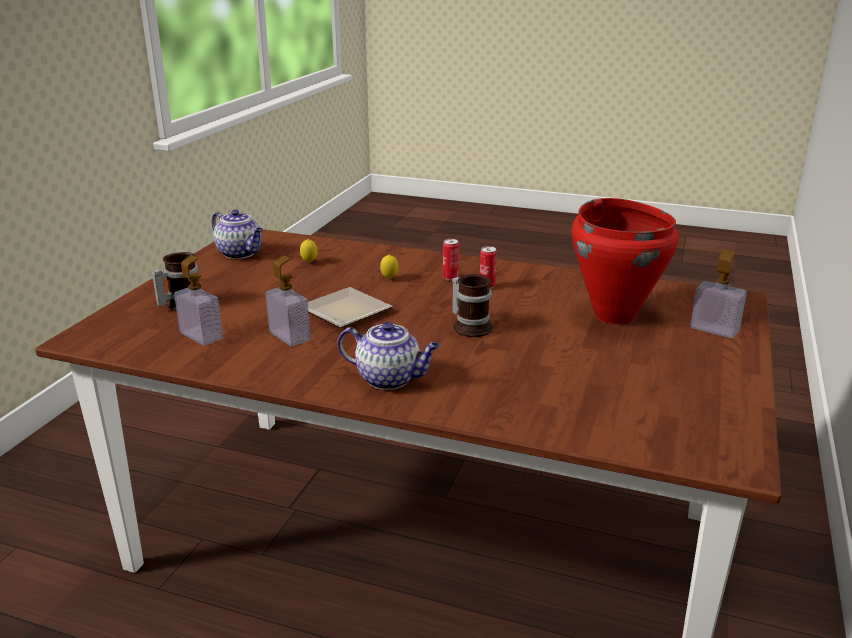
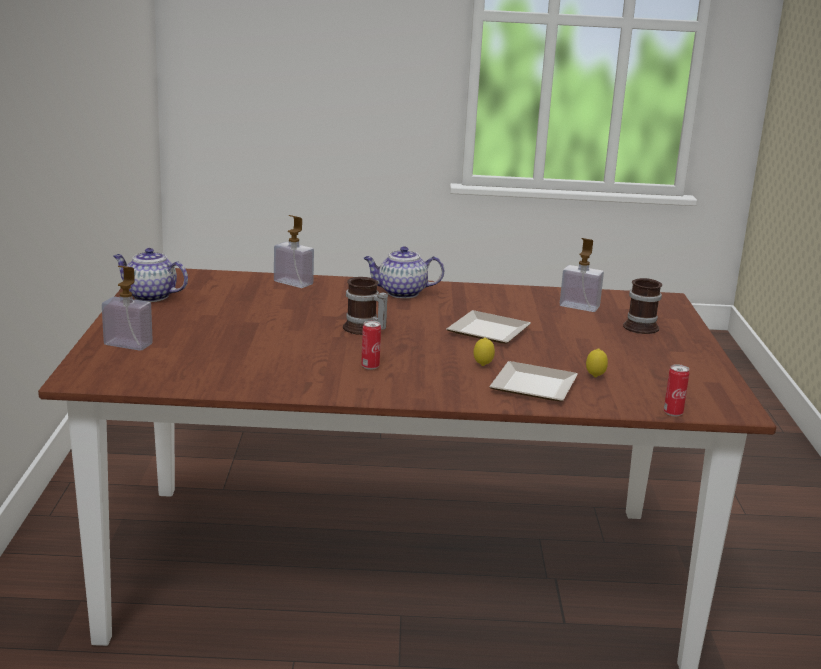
camera: 160 degrees right, 5 degrees down
teapot [212,210,263,259] -> teapot moved to [113,248,188,302]
soap dispenser [266,256,311,346] -> soap dispenser moved to [274,215,314,288]
can [443,239,459,281] -> can moved to [664,364,689,416]
red cooking pot [571,198,679,324] -> none
none -> plate [489,361,578,402]

